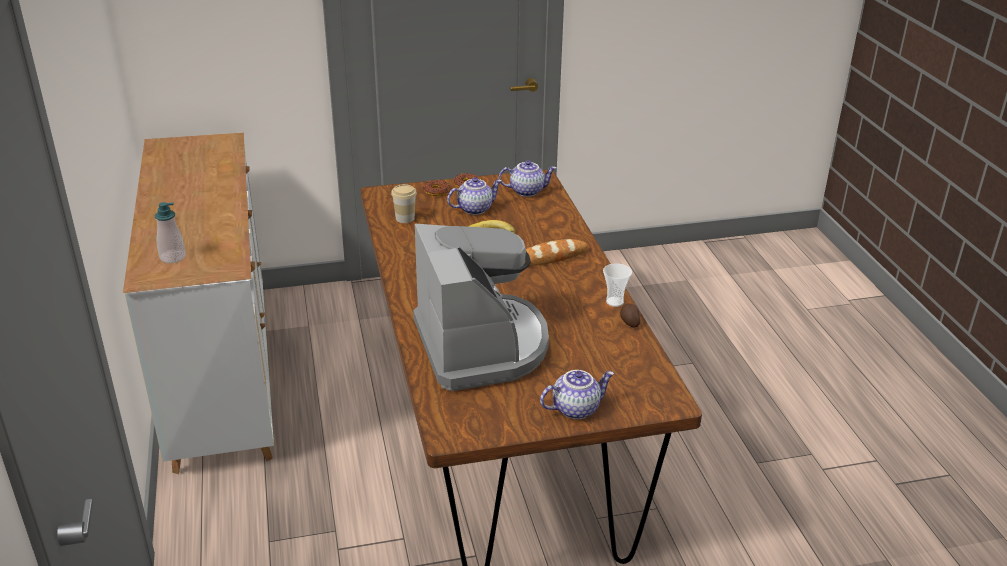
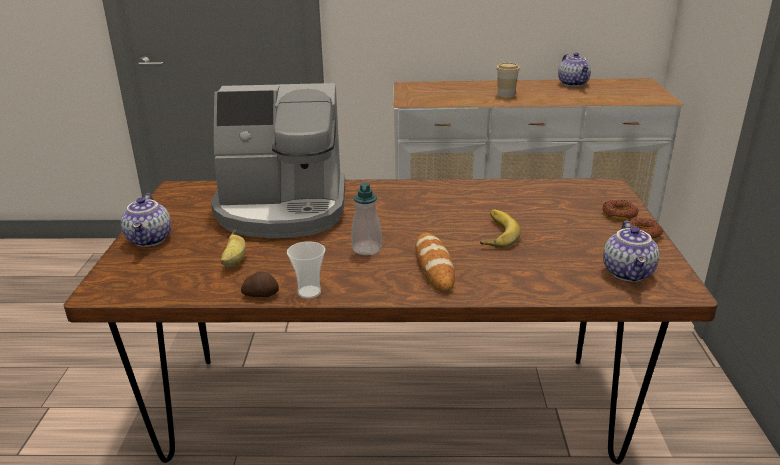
camera: 105 degrees right, 5 degrees down
soap dispenser [155,202,186,263] -> soap dispenser moved to [352,183,382,255]
cup [391,184,417,223] -> cup moved to [496,63,520,98]
teapot [447,177,502,215] -> teapot moved to [558,53,591,87]
none -> banana [220,230,246,267]

